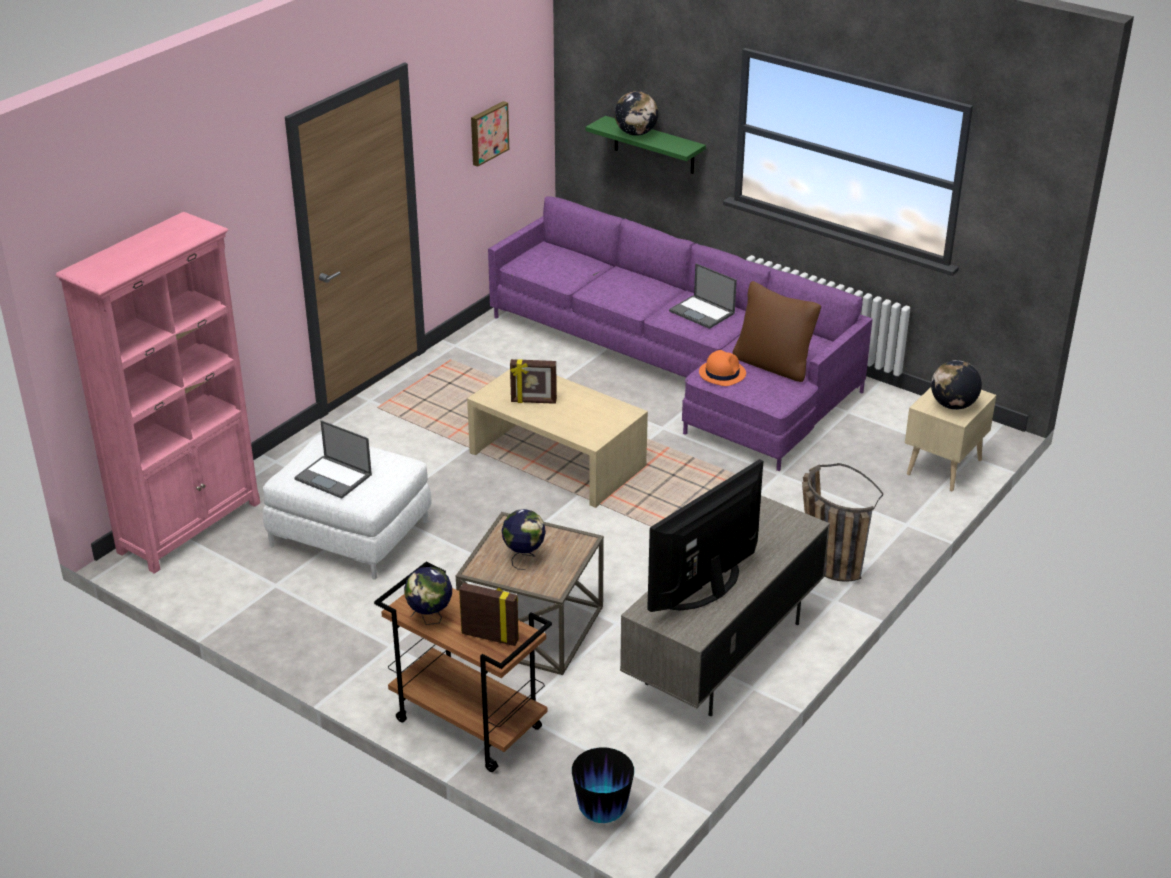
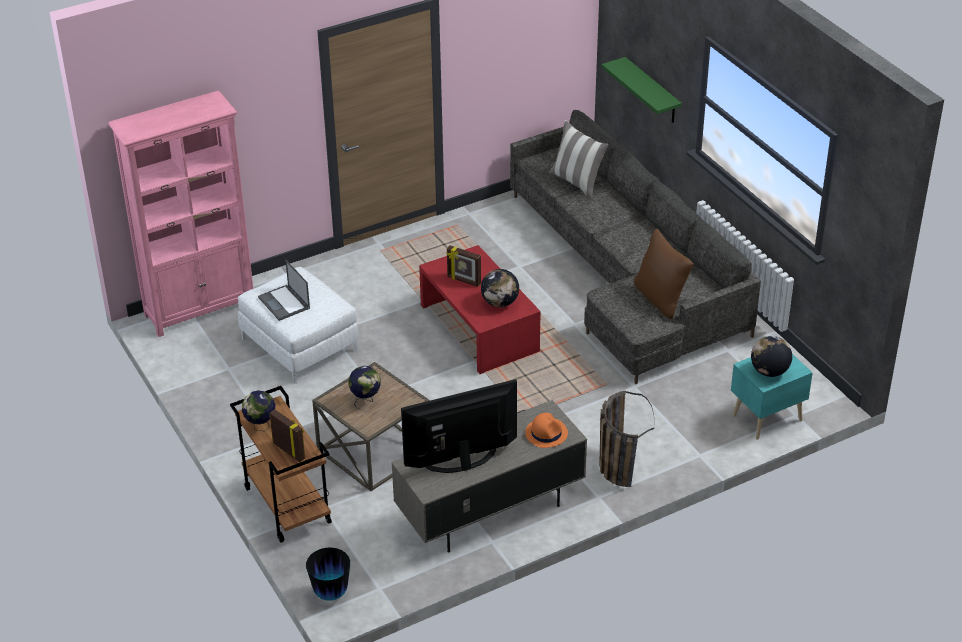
camera: 25 degrees right, 5 degrees up
beige coffee table [467,369,648,508] -> red coffee table [419,245,541,374]
picture [471,101,509,167] -> none
purple sofa [488,196,873,471] -> grey sofa [510,110,761,384]
globe [615,91,658,136] -> globe moved to [481,269,519,307]
laptop [669,263,737,329] -> none
orange hat [699,350,746,386] -> orange hat moved to [525,413,568,448]
beige nightstand [905,387,996,491] -> turquoise nightstand [731,354,813,440]
none -> pillow [549,120,609,199]

